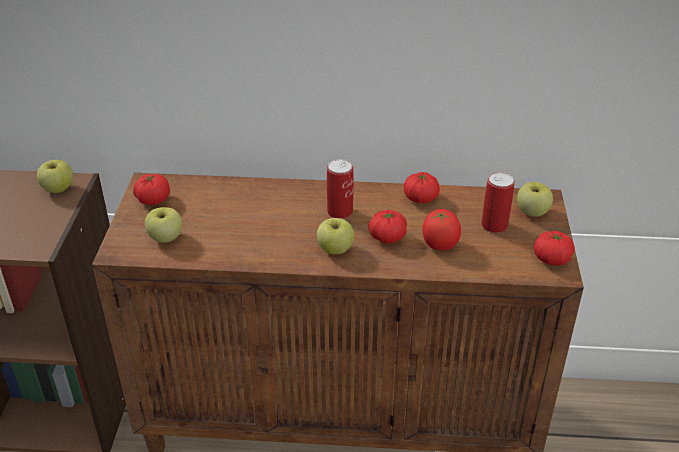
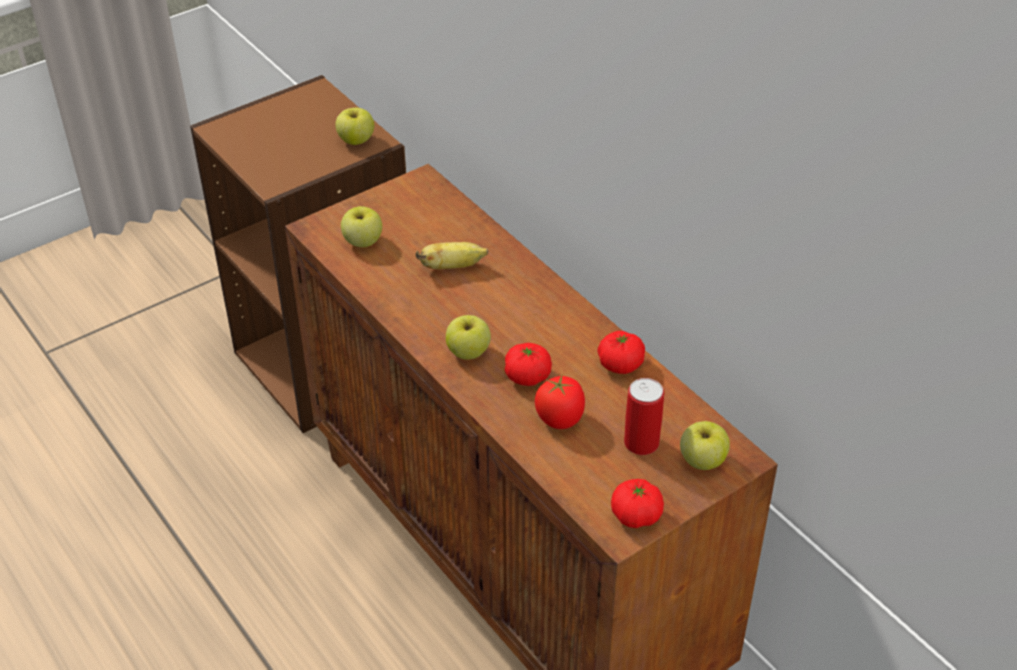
camera: 50 degrees right, 5 degrees up
tomato [133,174,170,205] -> none
can [327,159,354,219] -> none
none -> banana [416,242,488,269]

